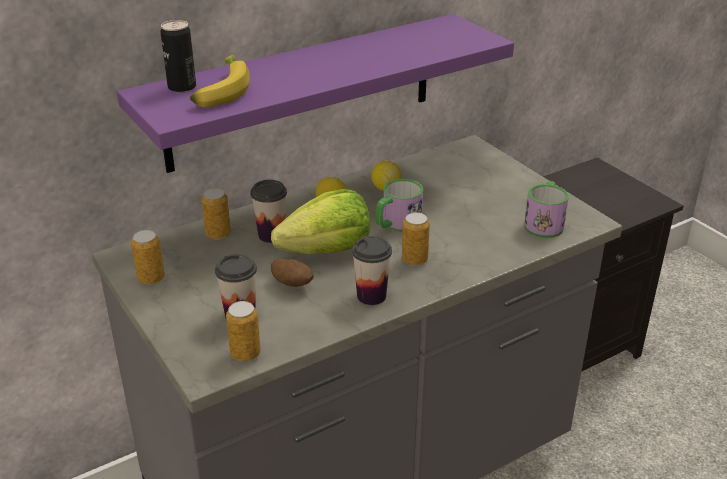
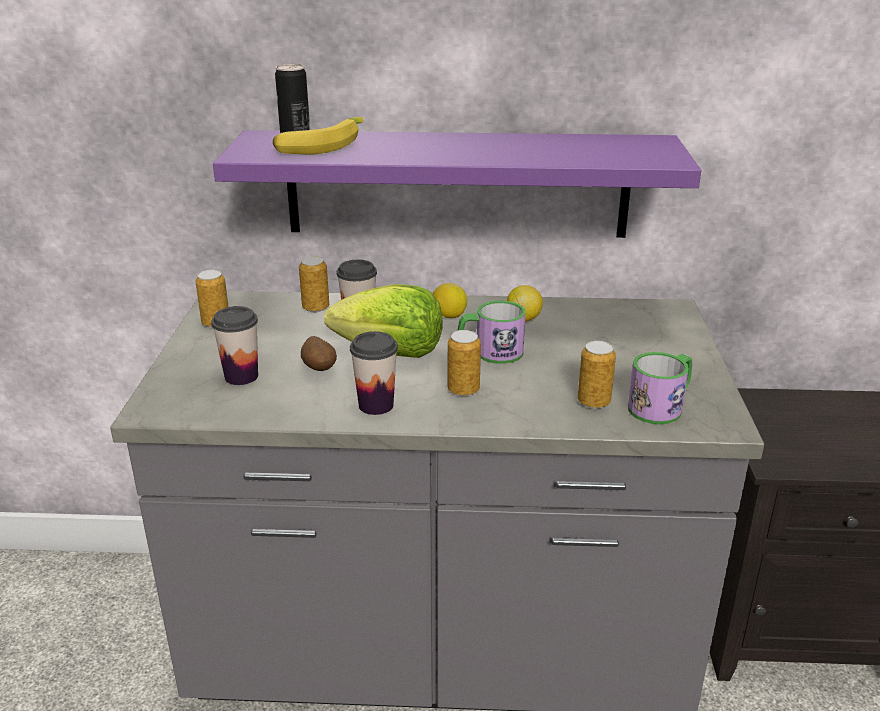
camera: 35 degrees right, 5 degrees down
can [226,301,261,361] -> can moved to [578,341,616,409]

